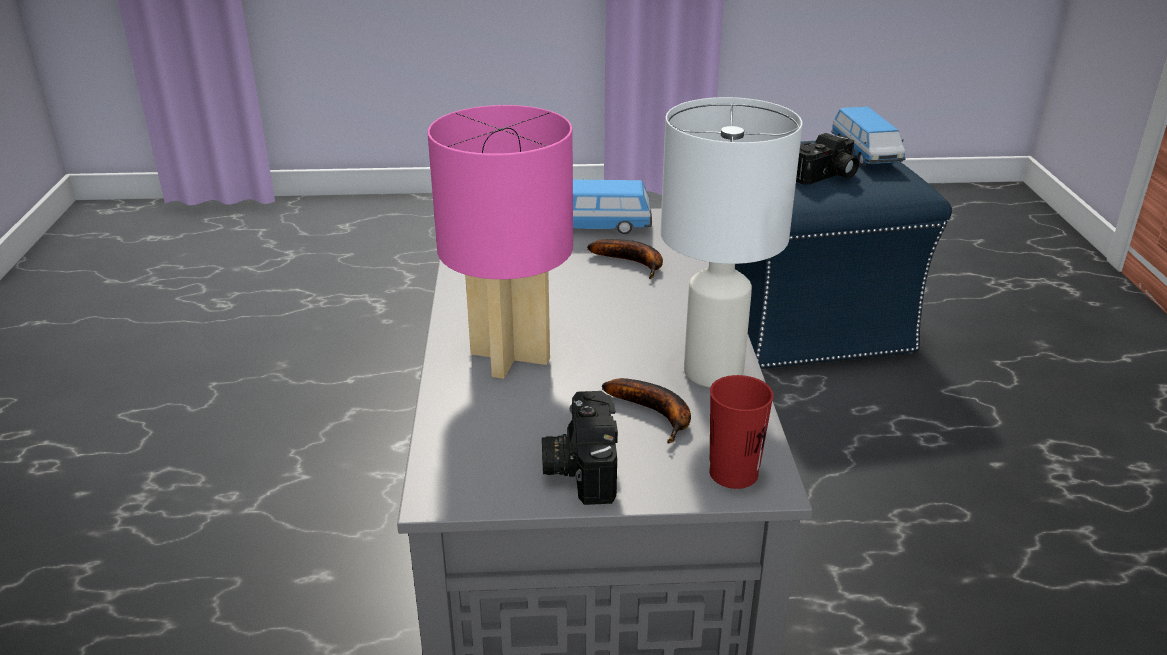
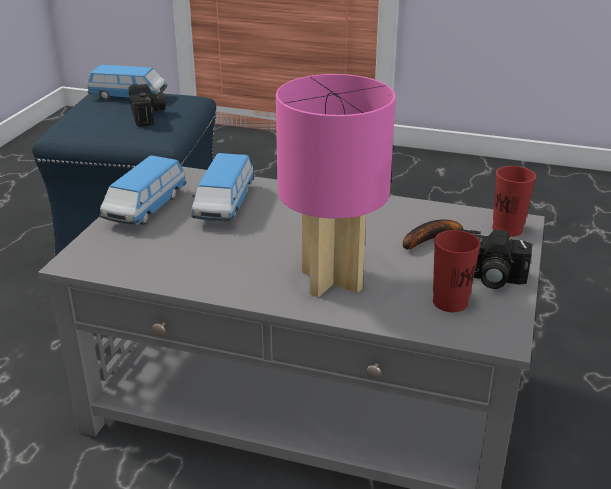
camera: 70 degrees left, 0 degrees up
banana [587,239,663,279] -> toy car [191,153,254,221]
white table lamp [661,97,802,387] -> none
none -> red cup [433,230,481,312]

